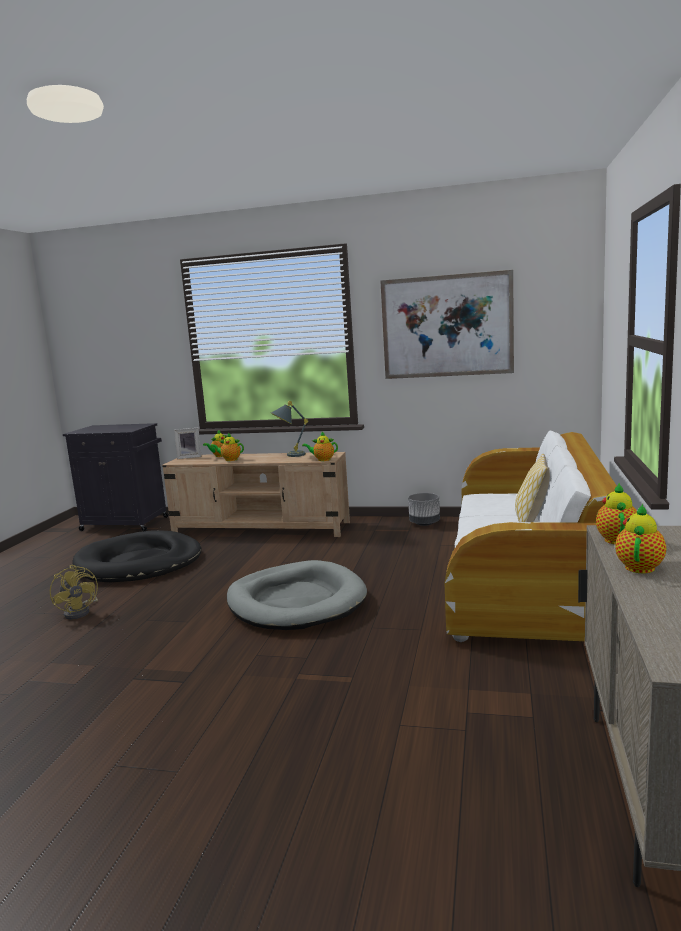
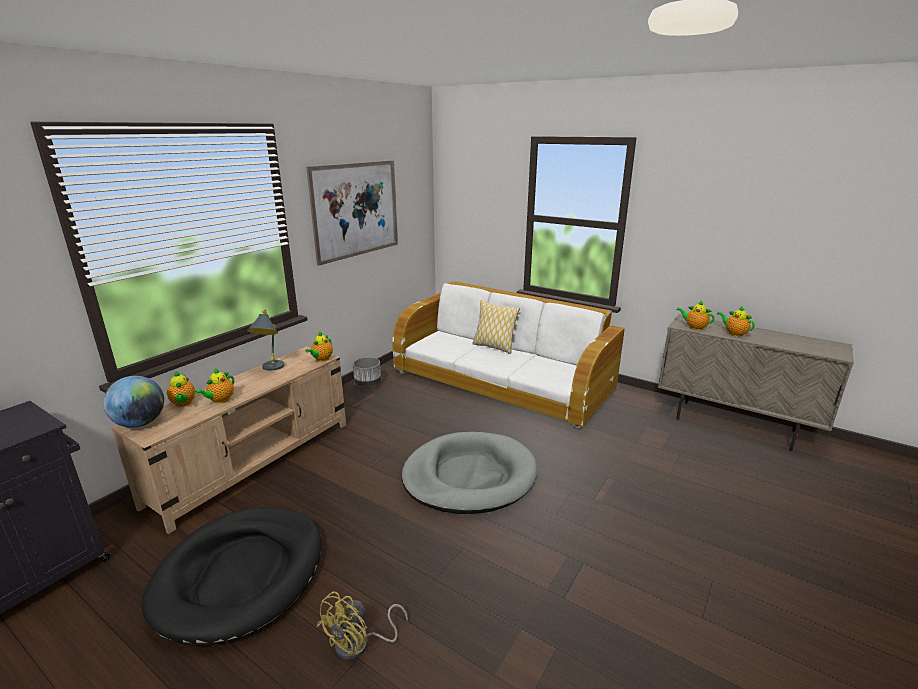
camera: 70 degrees left, 10 degrees up
yellow fan [50,565,98,619] -> yellow fan turned 135 degrees clockwise [316,592,408,660]
picture frame [174,428,202,459] -> globe [103,376,164,428]

